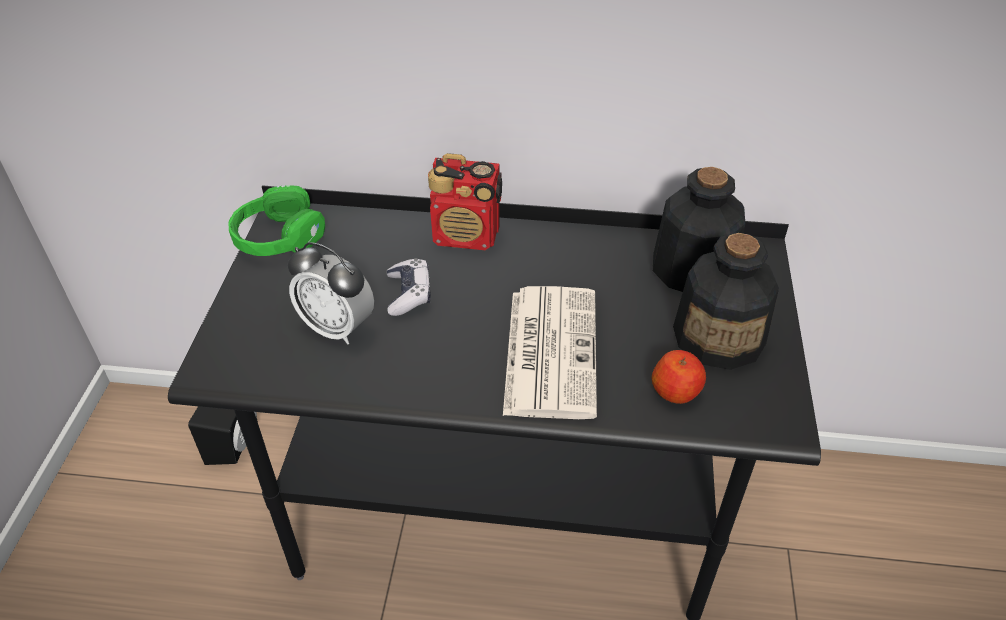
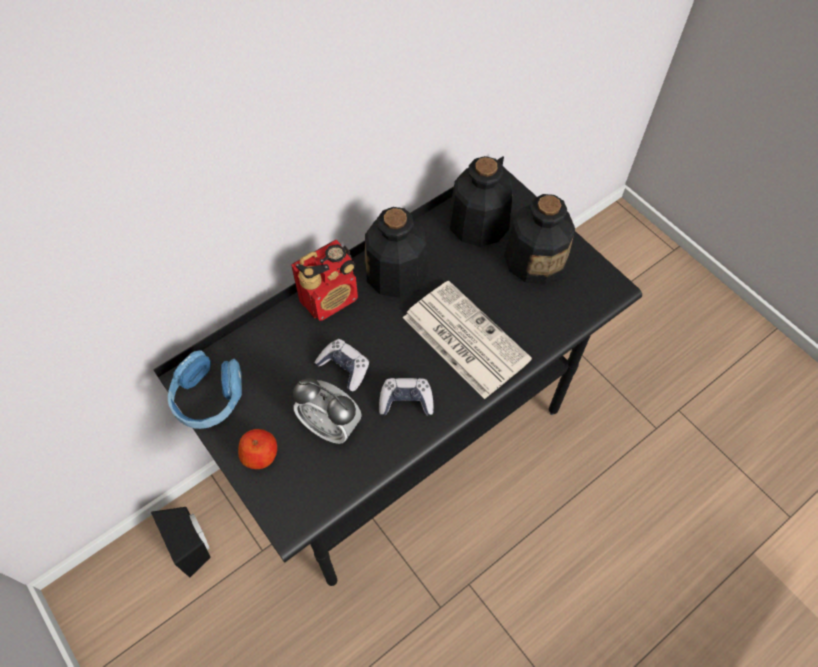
camera: 45 degrees left, 15 degrees up
green headphones [229,185,325,256] -> blue headphones [168,350,242,429]
alarm clock [287,242,374,345] -> alarm clock turned 45 degrees clockwise [293,378,362,444]
apple [652,350,706,404] -> apple moved to [238,429,277,469]
none -> bottle [365,207,428,298]
none -> game controller [379,378,433,416]

